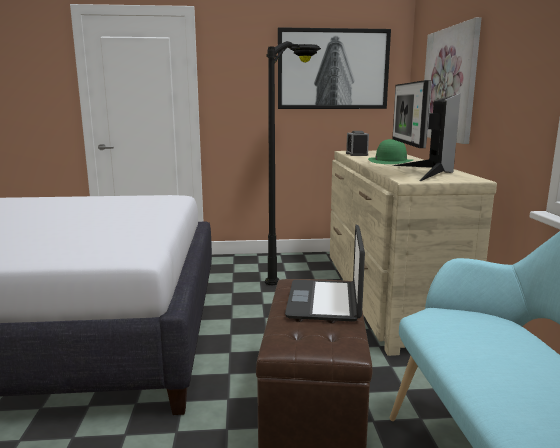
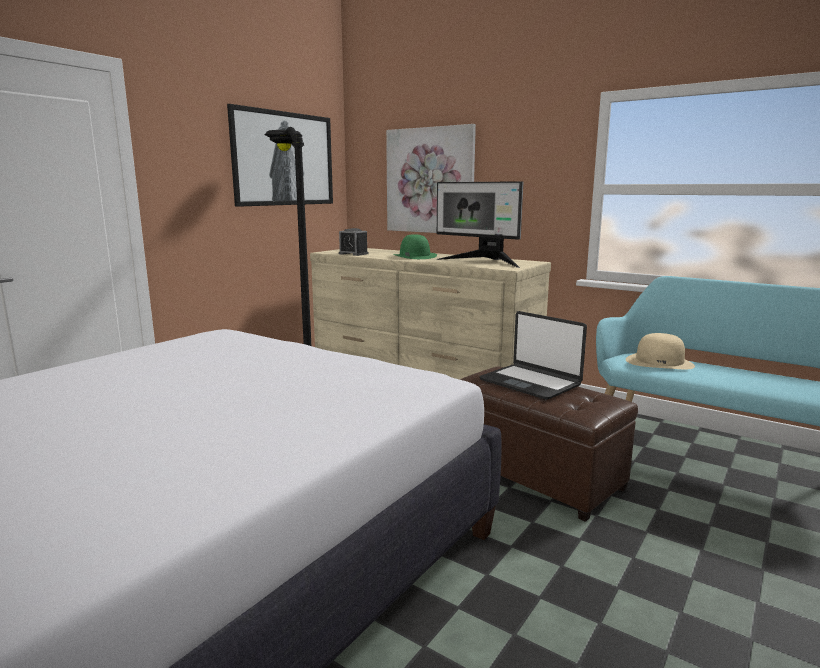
camera: 50 degrees left, 0 degrees up
none -> beige hat [626,333,695,369]

